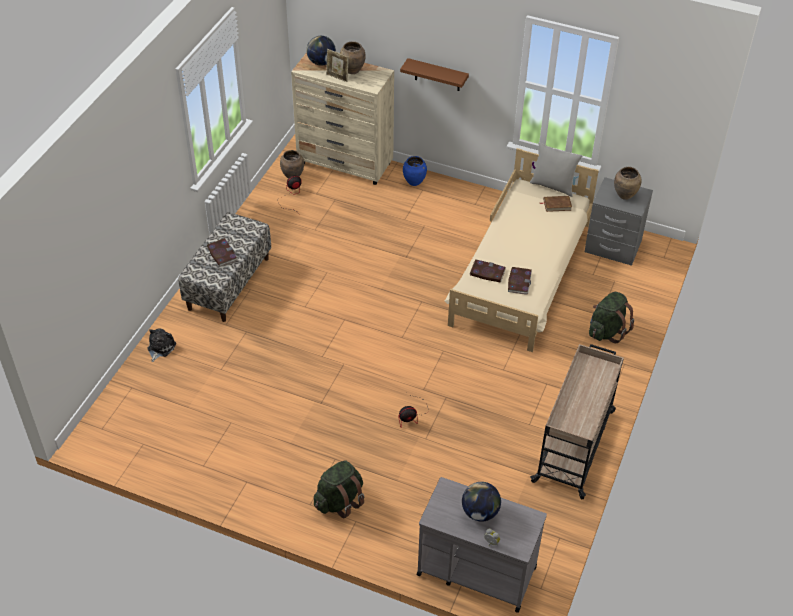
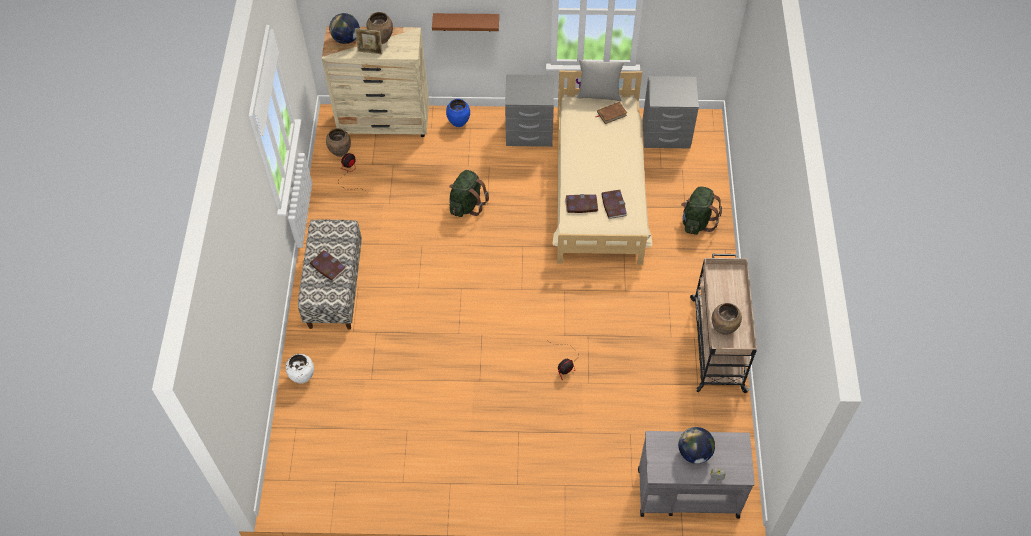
camera: 20 degrees left, 10 degrees up
plush toy [147,328,176,362] -> white vase [286,354,314,383]
green backpack [314,460,364,518] -> green backpack moved to [449,170,489,217]
brown vase [614,167,641,200] -> brown vase moved to [712,303,742,335]
none -> grey nightstand [505,74,554,147]

